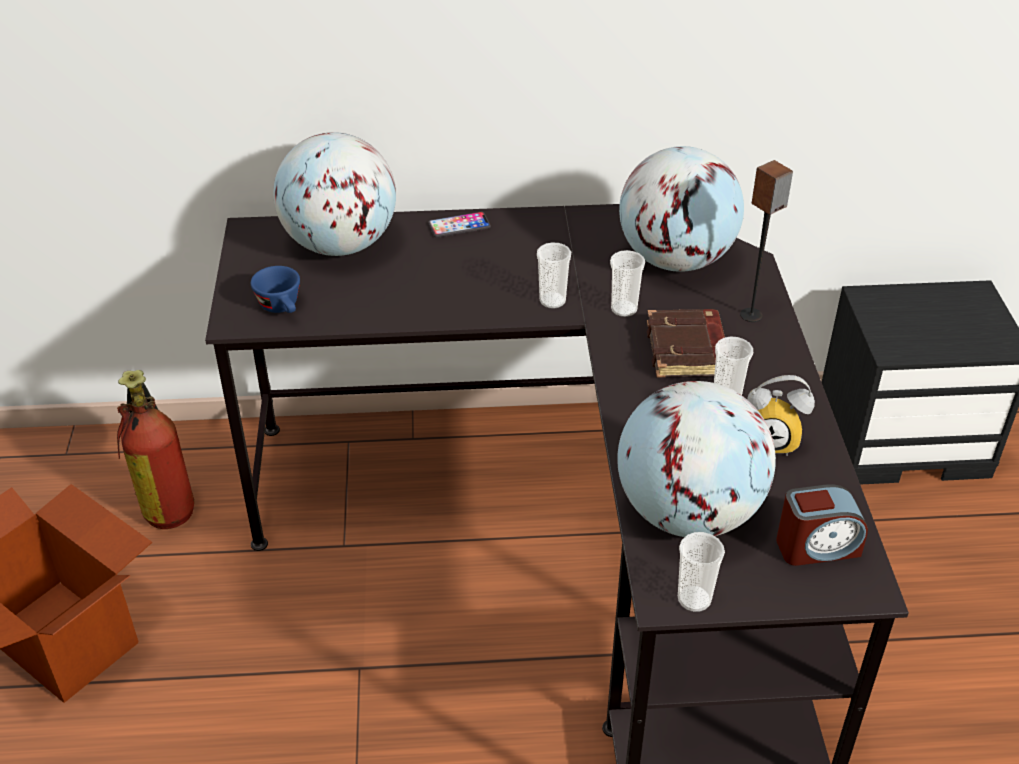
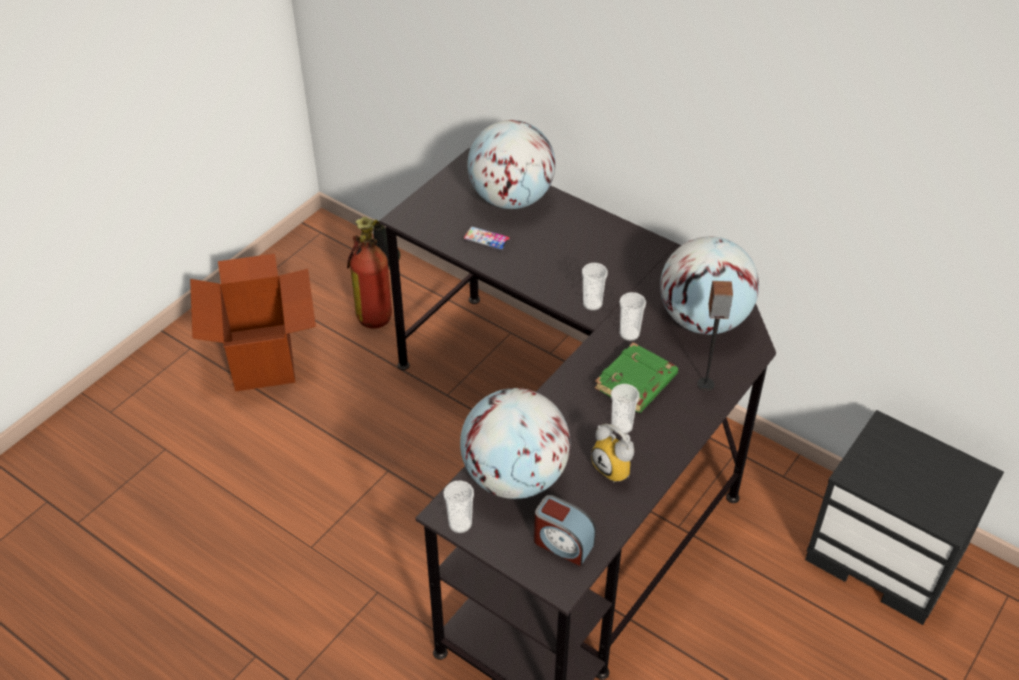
camera: 40 degrees right, 5 degrees up
blue cup [251,266,300,313] -> none
phone [428,212,491,238] -> phone moved to [462,226,511,252]
brown book [647,309,725,377] -> green book [594,342,678,413]

